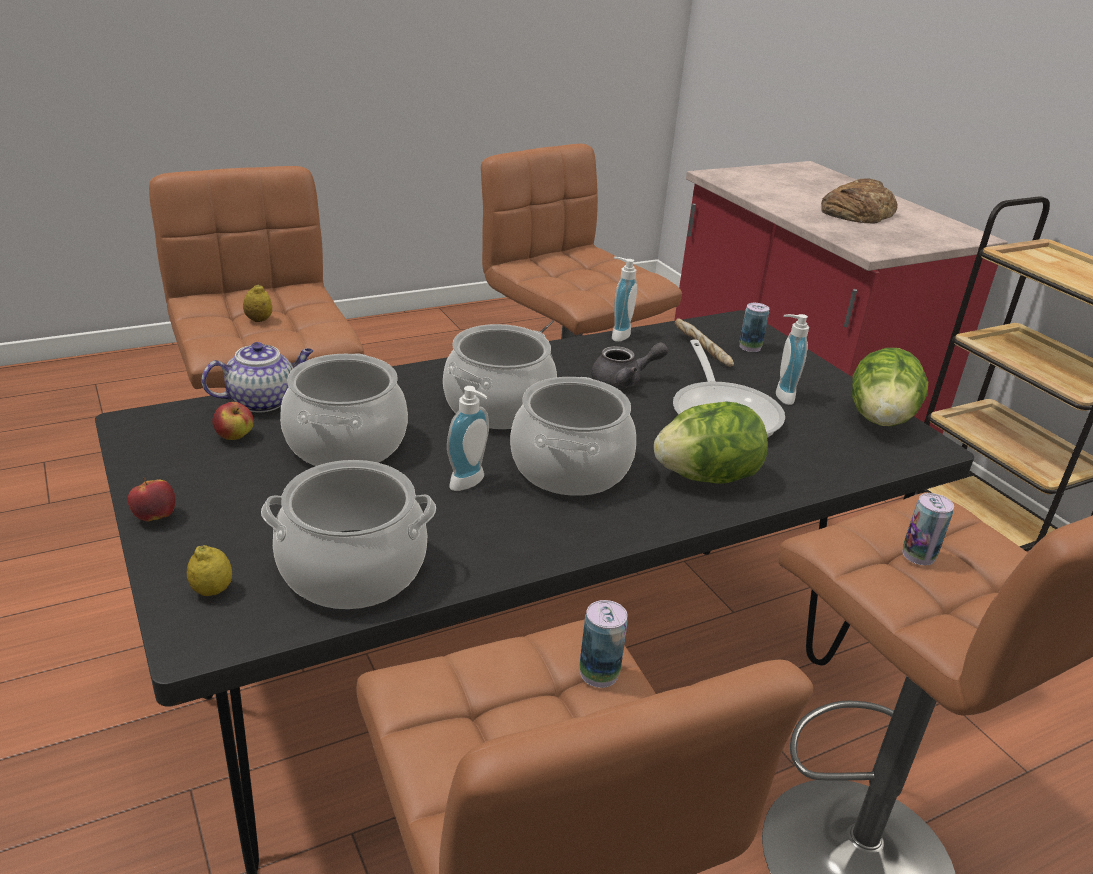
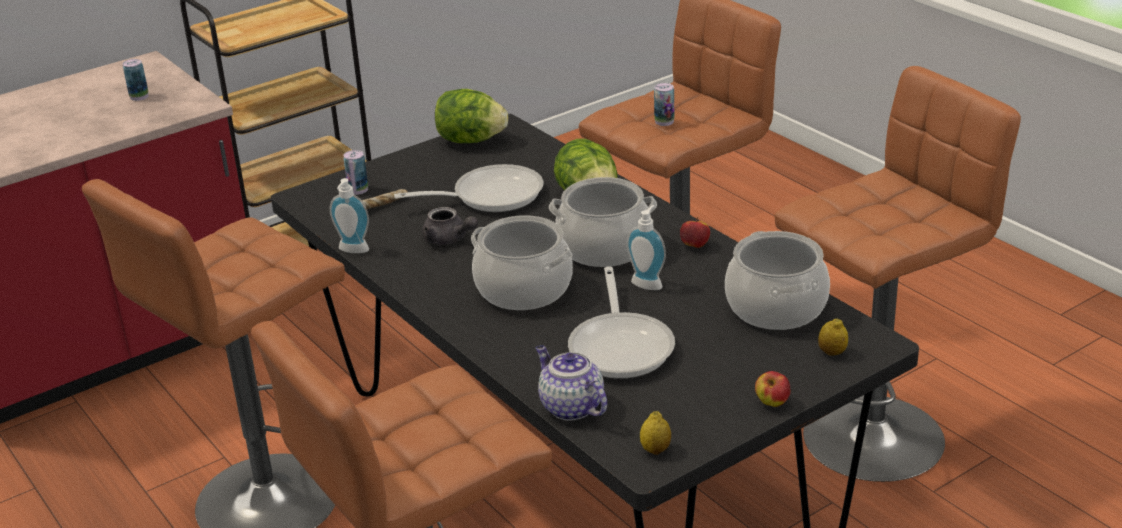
camera: 95 degrees left, 0 degrees up
apple [212,402,254,440] -> apple moved to [680,217,710,248]
lemon [243,284,272,322] -> lemon moved to [640,411,671,455]
cooking pot [280,354,408,466] -> frying pan [568,266,675,379]
can [579,600,628,688] -> can moved to [122,59,149,101]
grey teapot [591,342,668,388] -> grey teapot turned 150 degrees clockwise [422,207,478,245]
soap dispenser [776,314,809,405] -> none
bread [821,178,898,223] -> none

